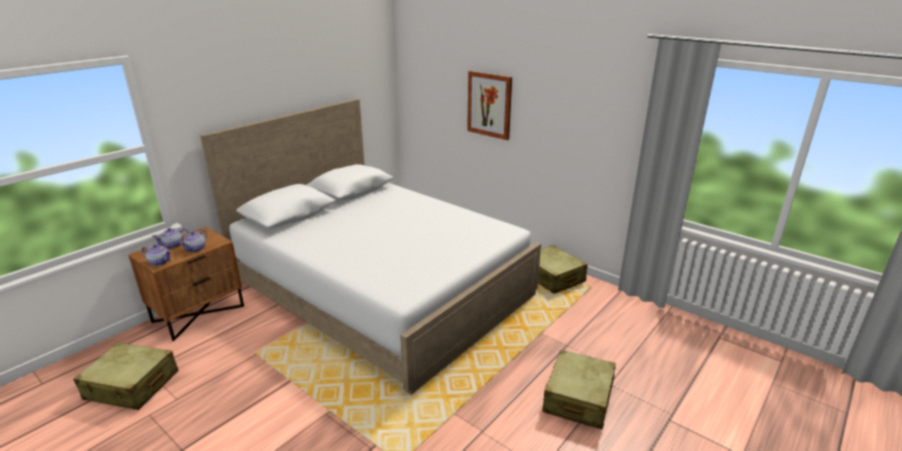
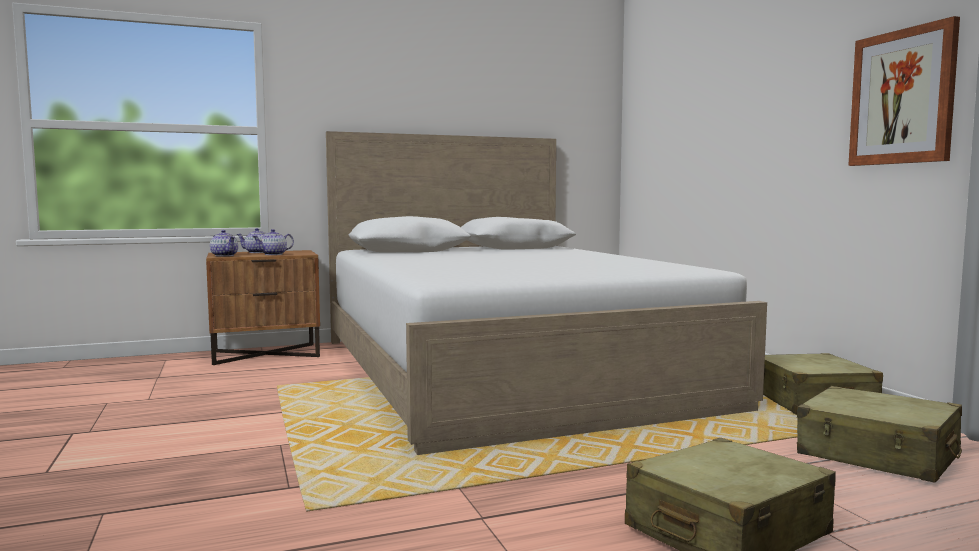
camera: 30 degrees right, 20 degrees down
beige suitcase [73,342,179,410] -> beige suitcase moved to [797,386,962,483]
picture [467,71,512,140] -> picture moved to [848,16,960,166]

